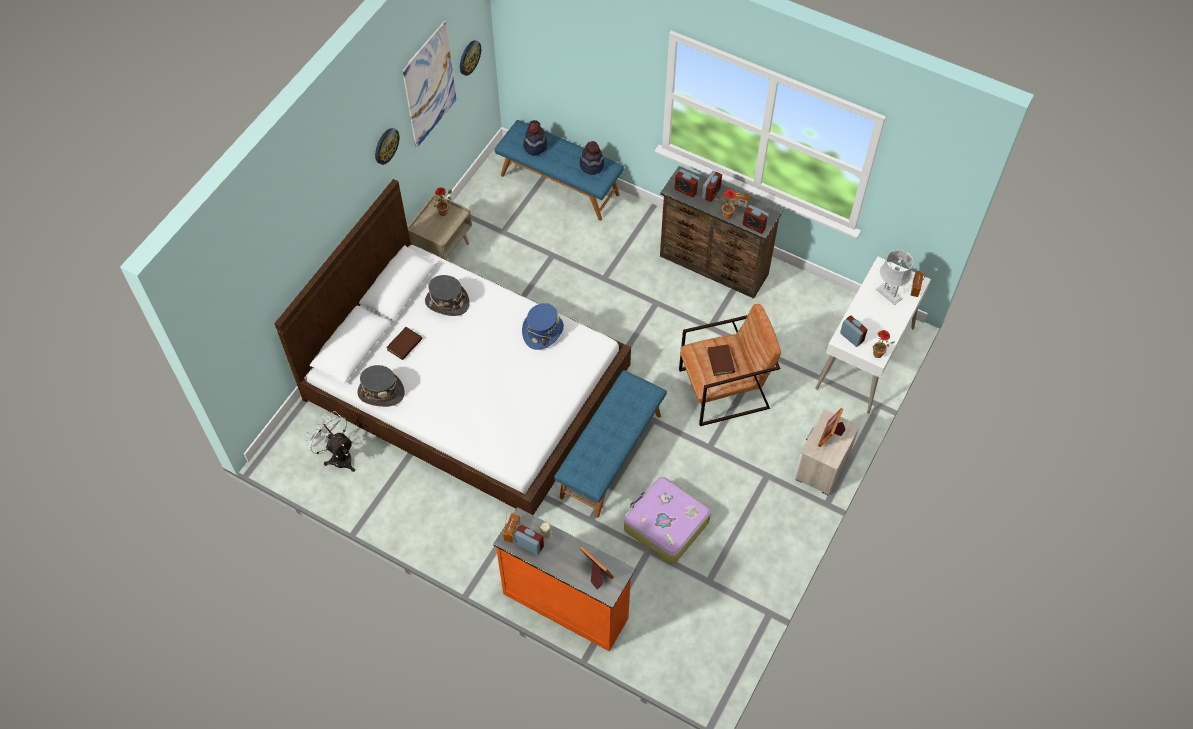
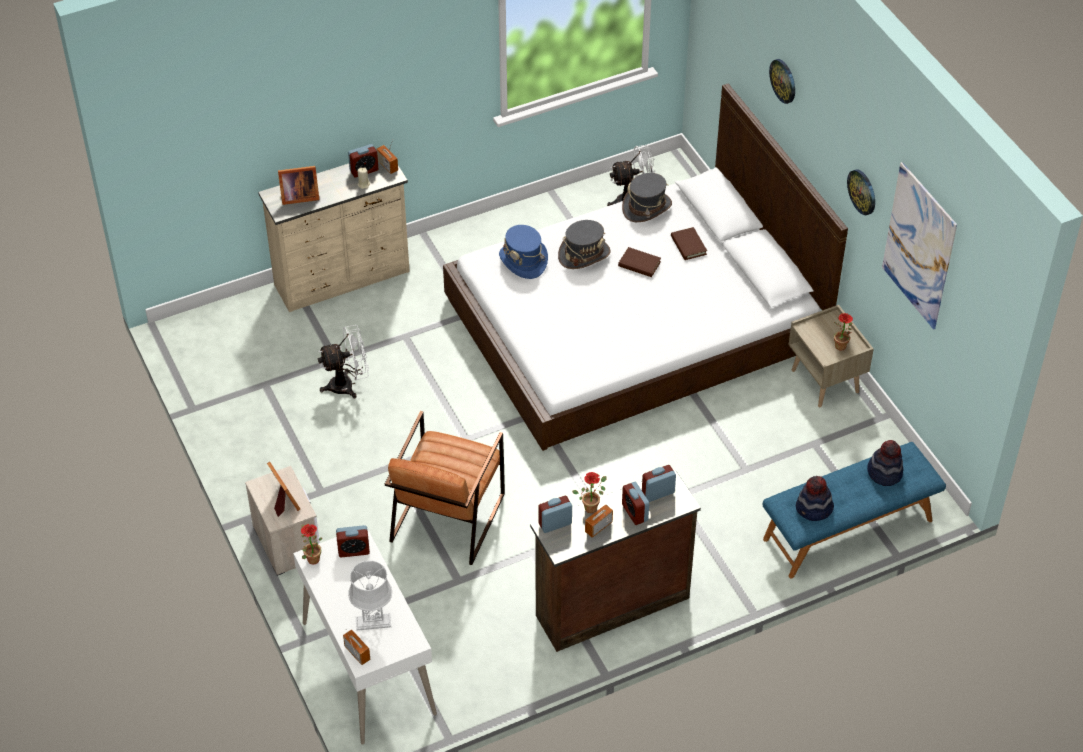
camera: 125 degrees right, 10 degrees down
grey hat [425,275,470,316] -> grey hat moved to [558,220,611,269]
wall clock [460,40,481,76] -> wall clock moved to [769,59,795,104]
orange dresser [493,507,636,651] -> beige dresser [258,162,410,312]
blue hat [522,303,564,350] -> blue hat moved to [499,225,548,279]
blue bench [554,370,667,517] -> none
suitcase [624,477,711,564] -> white fan [318,325,369,398]
brown book [708,345,735,376] -> brown book moved to [618,247,661,277]

